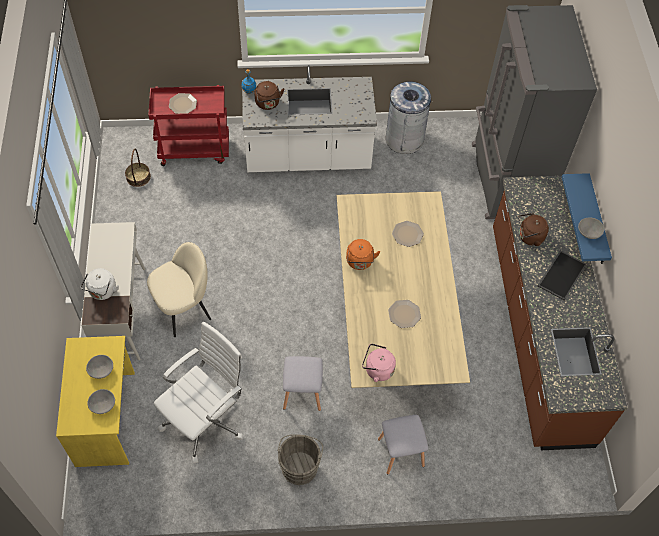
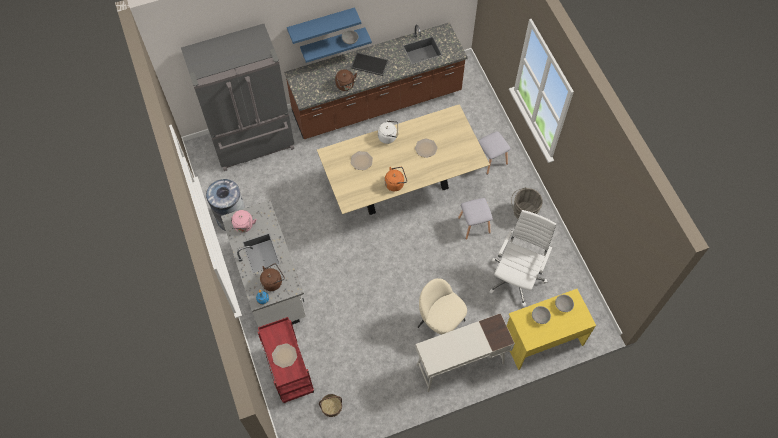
camera: 105 degrees left, 5 degrees up
white kettle [80,268,119,300] -> white kettle moved to [378,119,398,144]
white office chair [154,322,243,463] -> white office chair turned 90 degrees clockwise [489,210,556,307]
pink kettle [362,344,396,382] -> pink kettle moved to [230,210,257,233]
none -> blue shelf [287,7,361,44]

